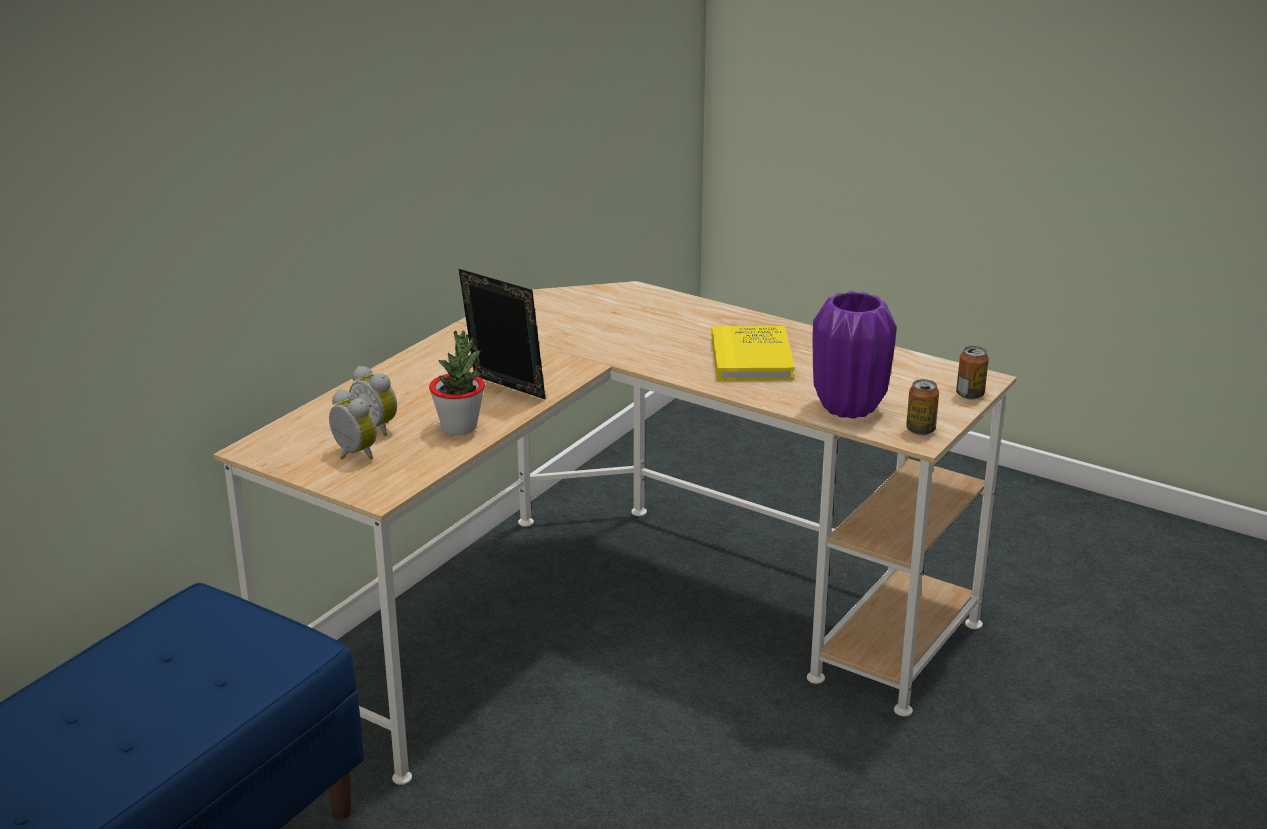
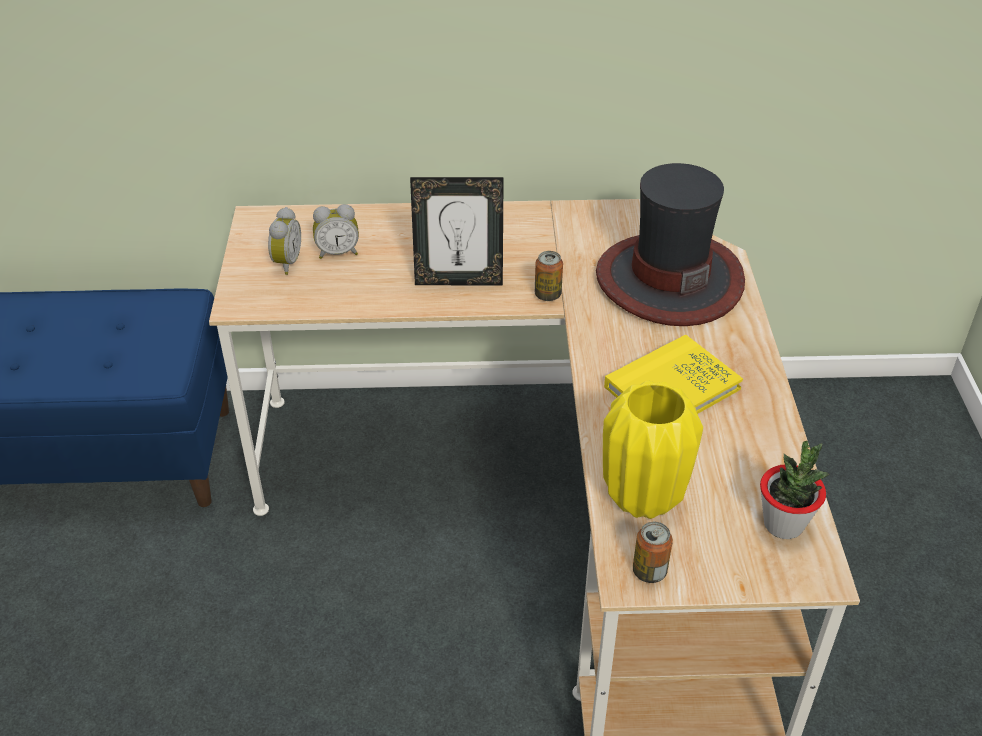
camera: 55 degrees right, 15 degrees up
alarm clock [349,366,397,436] -> alarm clock turned 105 degrees counterclockwise [313,204,359,259]
potted plant [429,330,485,435] -> potted plant moved to [760,441,830,539]
picture frame [459,269,545,399] -> picture frame turned 90 degrees clockwise [410,177,504,285]
purple vase [812,291,897,419] -> yellow vase [603,380,703,519]
can [956,346,989,399] -> can moved to [535,251,563,301]
none -> hat [596,163,745,326]

